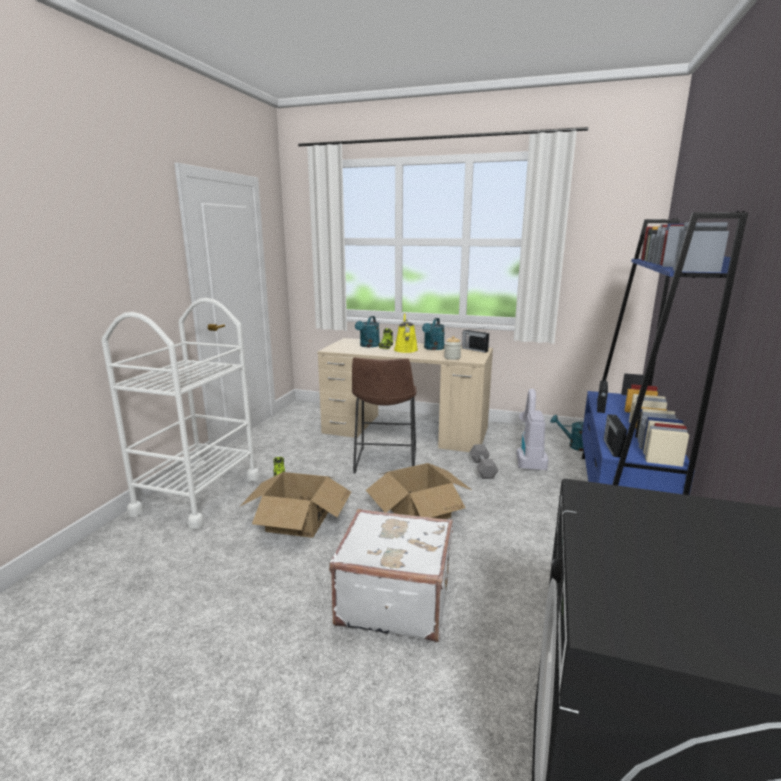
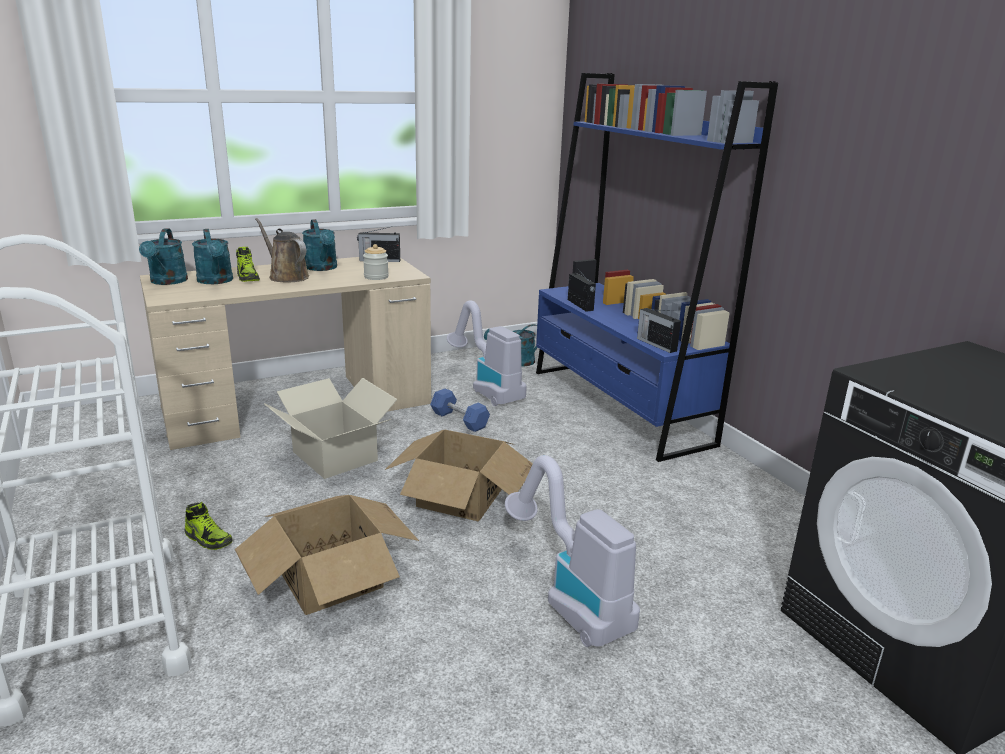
camera: 45 degrees left, 5 degrees up
white suitcase [329,509,453,642] -> vacuum cleaner [505,455,640,647]
brown stool [352,357,417,473] -> cardboard box [264,378,397,479]
yellow watering can [394,313,418,353] -> brown watering can [255,218,309,282]
grey dumbbell [469,444,499,479] -> blue dumbbell [430,388,490,432]
none -> turquoise watering can [139,229,188,285]

